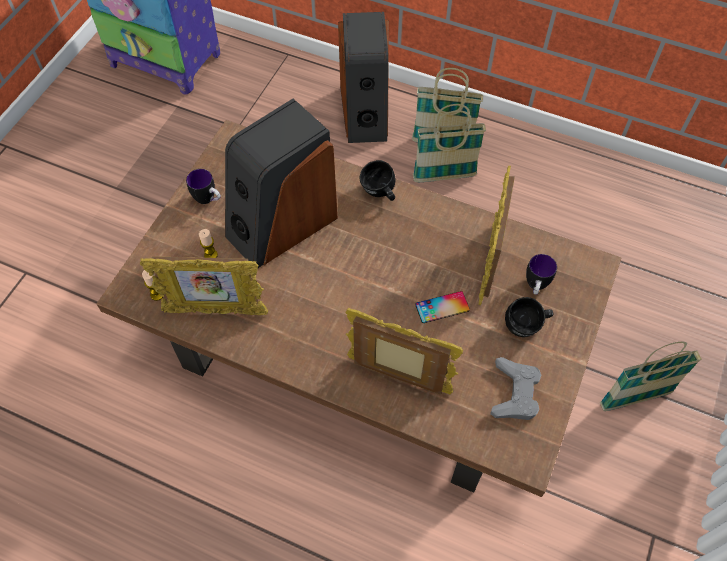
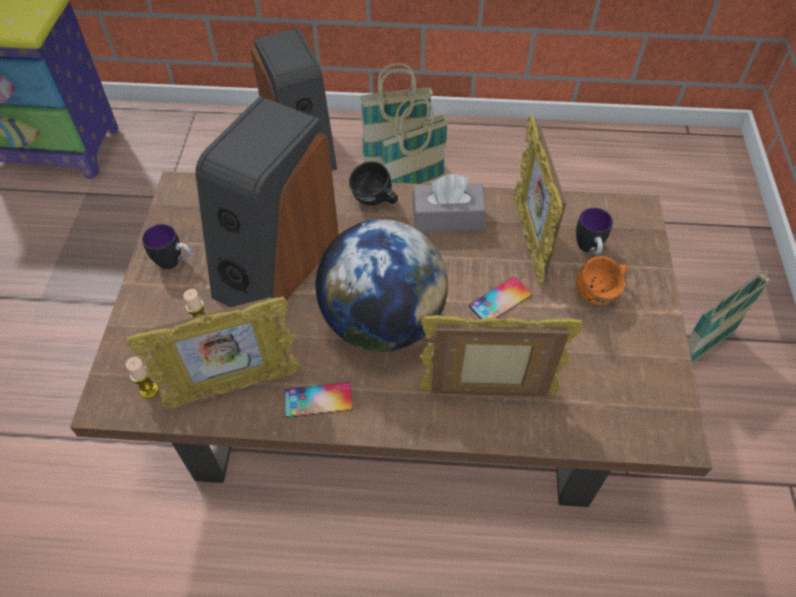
camera: 20 degrees left, 5 degrees down
grey game controller [490,357,541,420] -> none
black mug [505,297,553,337] -> orange mug [576,256,628,305]
none -> phone [284,382,353,418]
none -> globe [315,219,448,352]
none -> grey tissue box [412,174,486,232]

